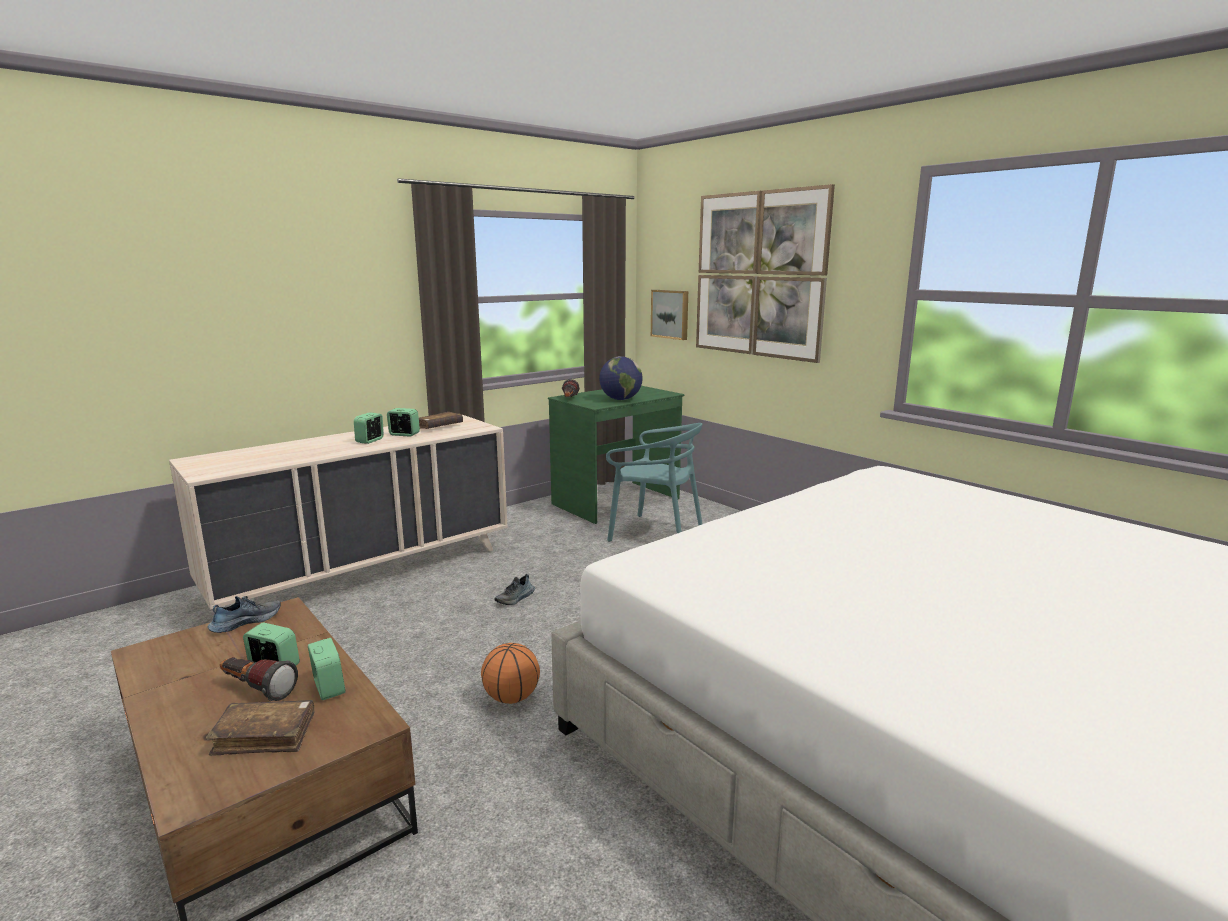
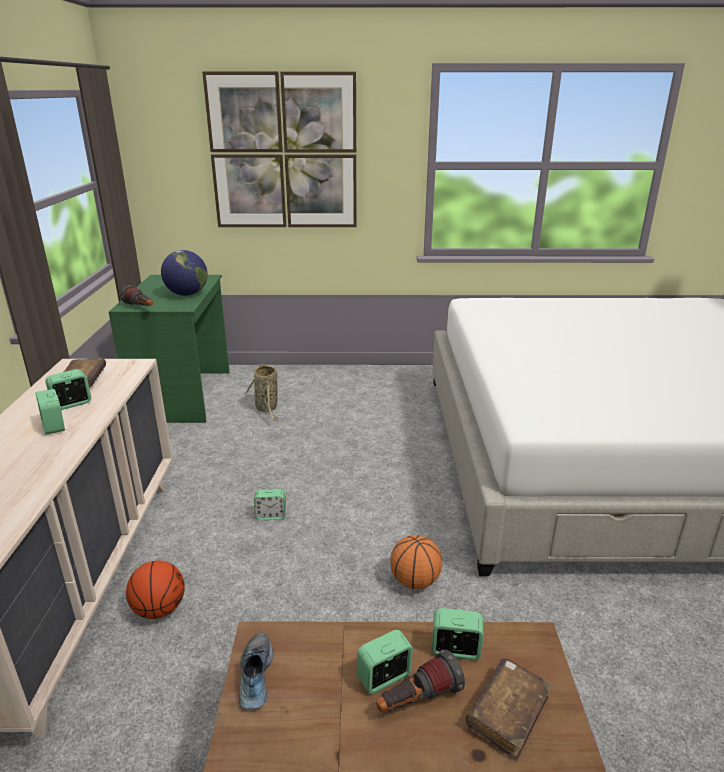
camera: 50 degrees left, 10 degrees up
shoe [494,574,535,605] -> alarm clock [254,489,286,520]
turquoise chair [606,423,702,542] -> basket [245,364,279,421]
picture [651,290,688,340] -> none
none -> basketball [126,560,185,619]

